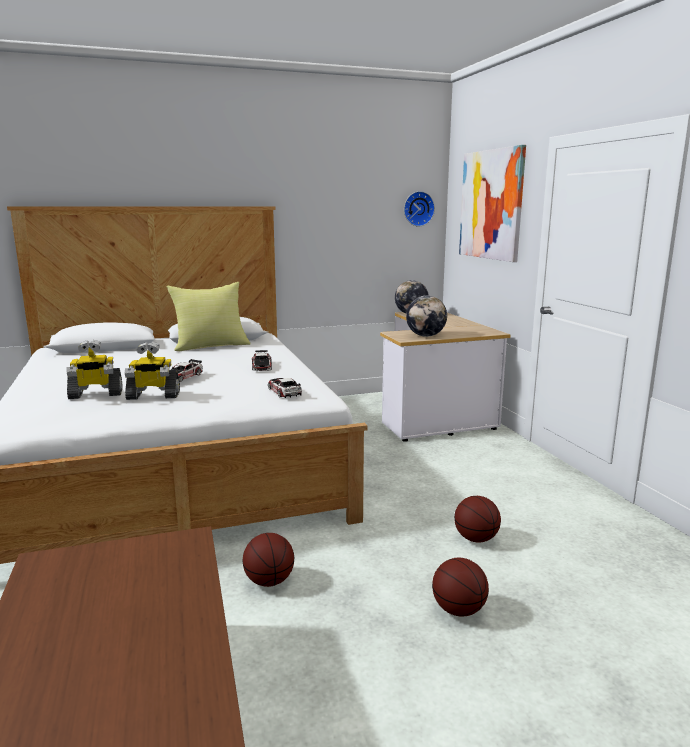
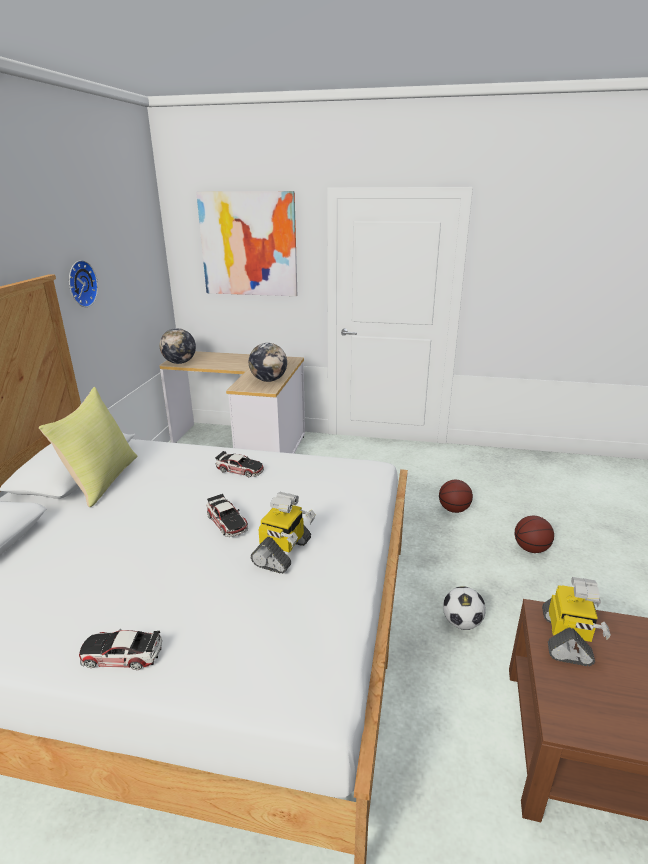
camera: 60 degrees left, 10 degrees up
toy robot [67,340,122,399] -> toy robot moved to [542,577,611,666]
basketball [242,533,294,587] -> football [443,586,486,630]
toy car [268,378,302,398] -> toy car moved to [79,629,162,670]
wall clock [404,191,435,227] -> wall clock moved to [69,260,98,307]

